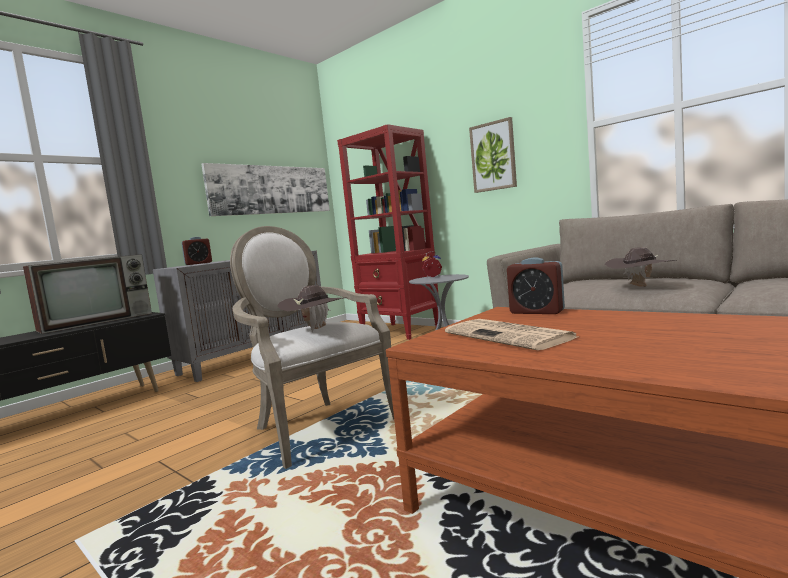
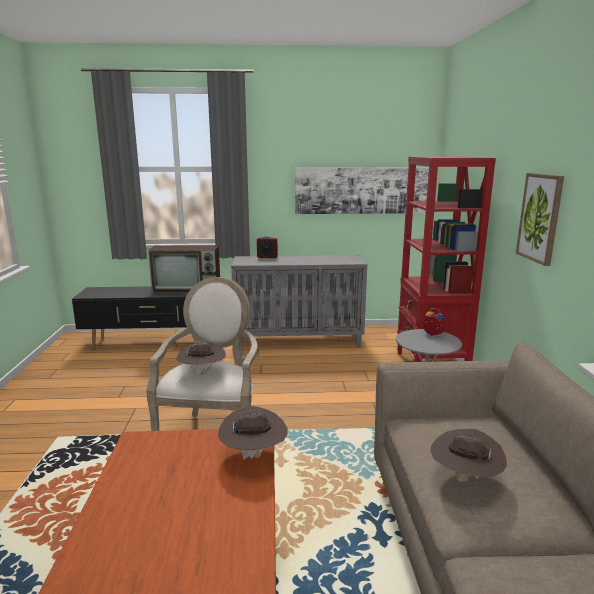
camera: 45 degrees right, 10 degrees up
newspaper [445,319,578,350] -> none
alarm clock [507,257,565,314] -> brown hat [218,406,288,460]

